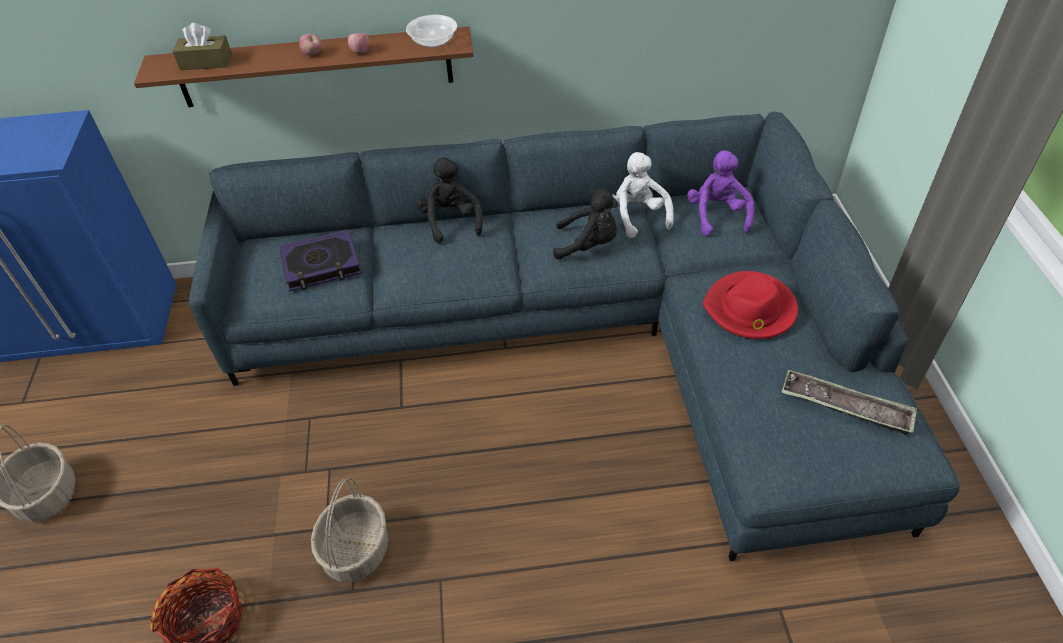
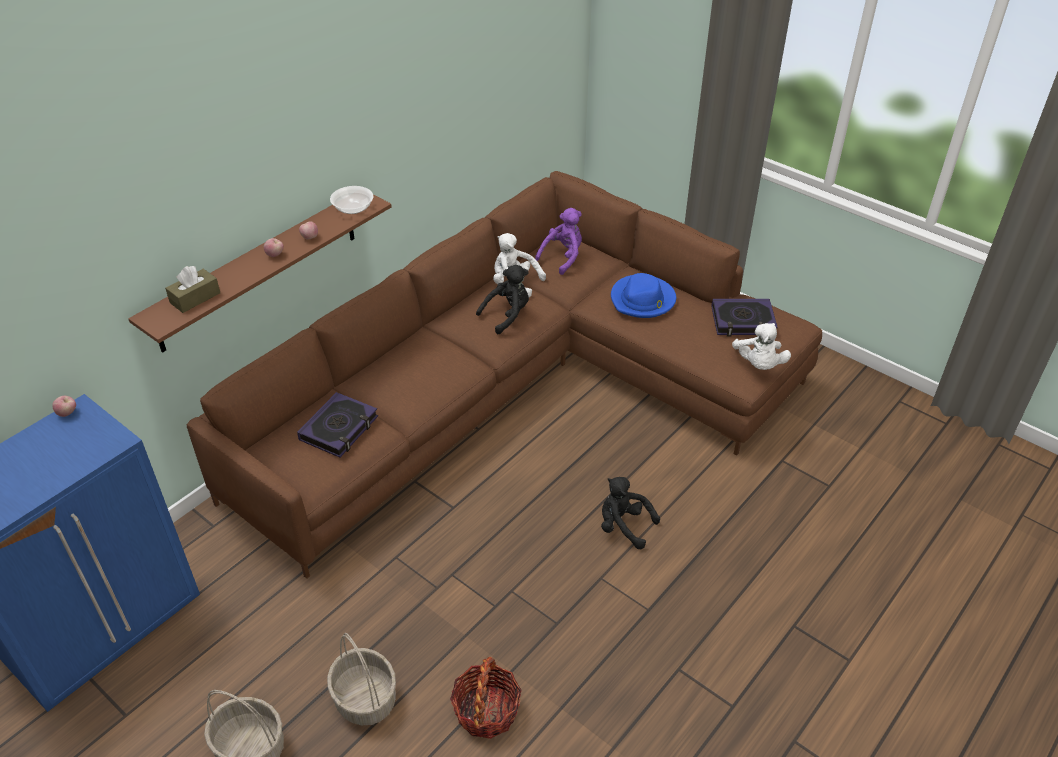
camera: 45 degrees left, 5 degrees down
blue sofa [189,112,960,561] -> brown sofa [187,171,822,579]
basket [311,477,388,582] -> basket moved to [327,633,396,725]
black plush toy [417,157,483,243] -> black plush toy moved to [601,477,660,549]
purple plush toy [687,150,754,236] -> purple plush toy turned 90 degrees clockwise [535,208,582,275]
red hat [703,271,798,339] -> blue hat [611,273,676,318]
tray [781,370,917,435] -> book [711,299,778,336]
none -> apple [52,396,76,417]
none -> white plush toy [732,323,791,370]

